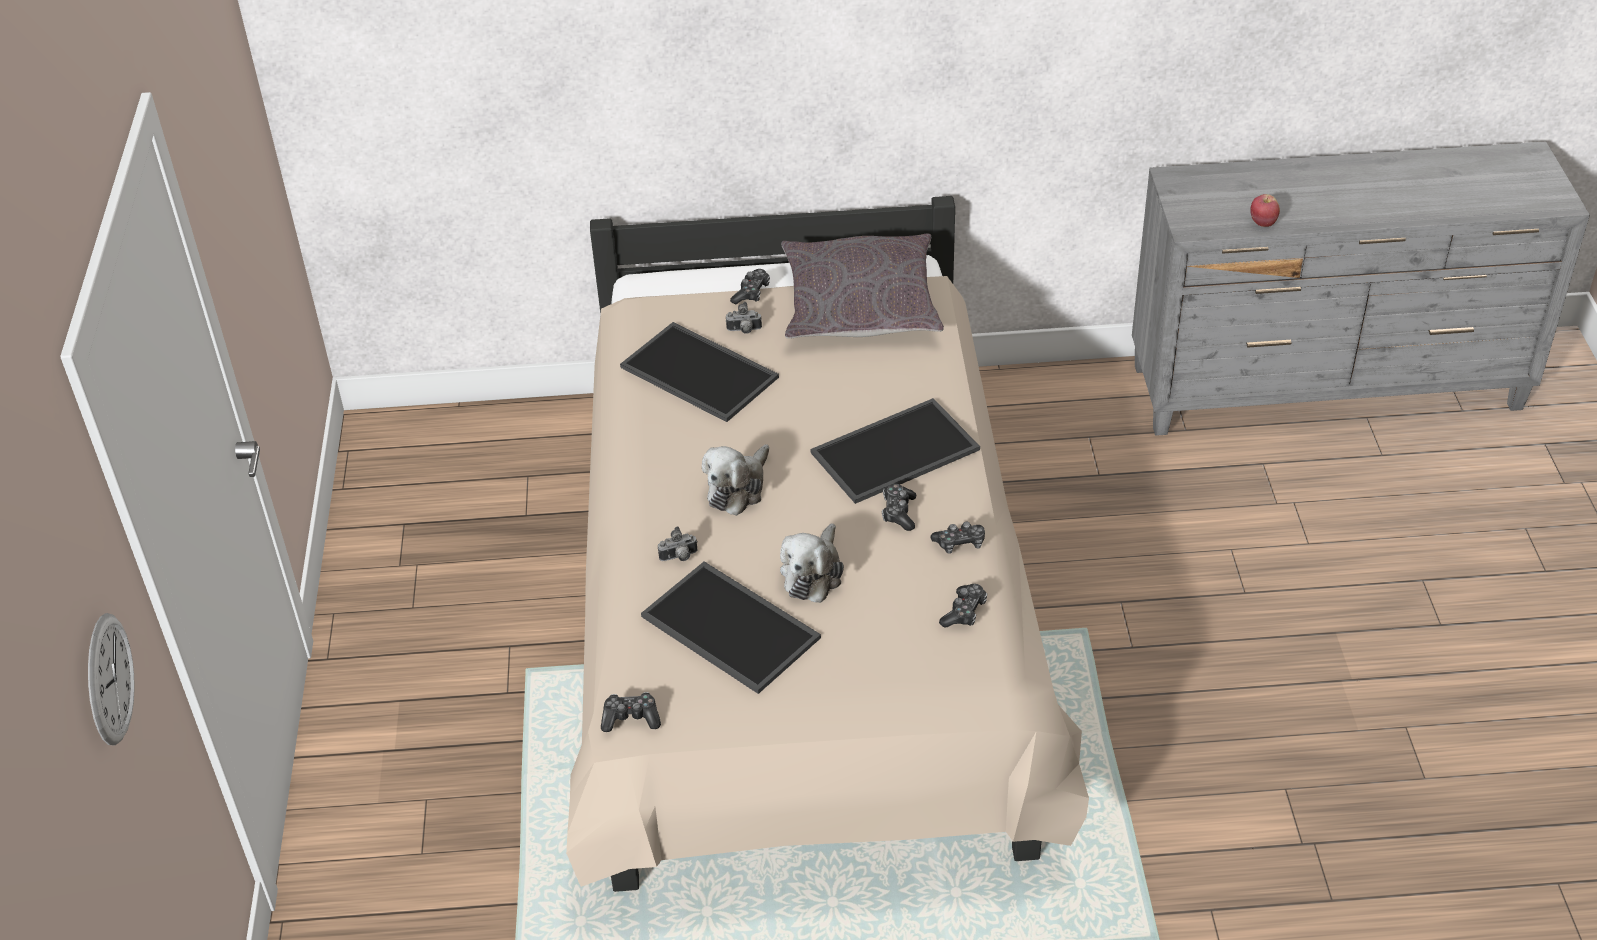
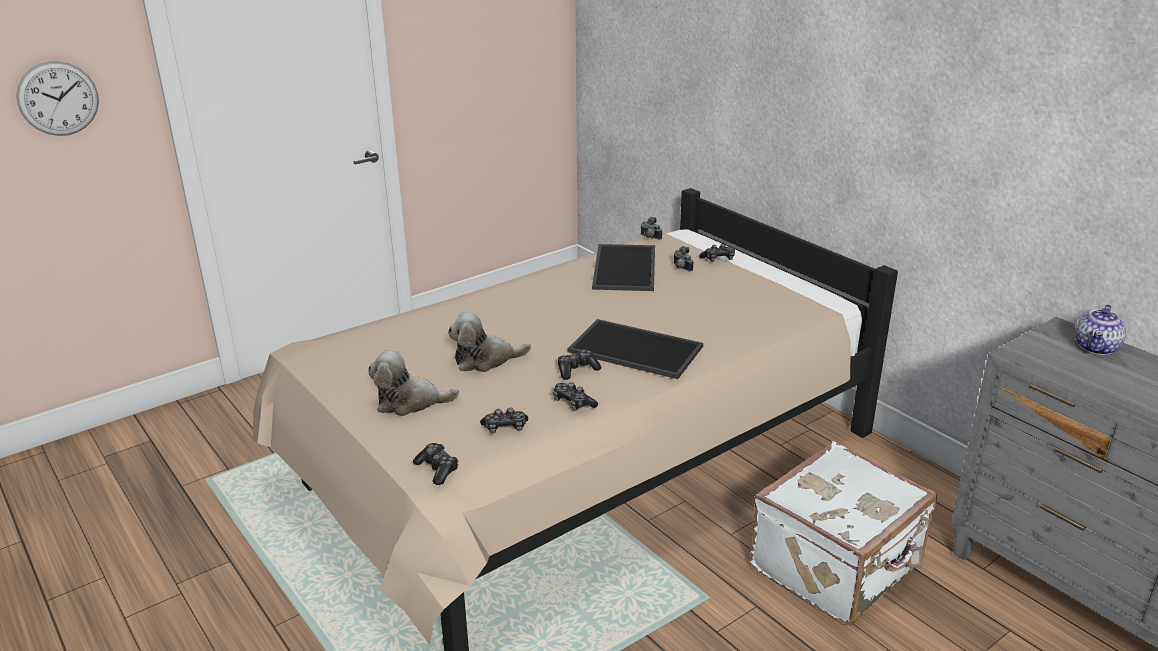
camera: 55 degrees right, 15 degrees down
game controller [601,692,661,732] -> game controller moved to [413,443,458,485]
tray [641,561,821,694] -> none
camera [658,526,697,561] -> camera moved to [640,217,662,240]
plush toy [702,444,769,516] -> plush toy moved to [368,350,459,416]
grey pillow [781,234,944,339] -> none
apple [1250,194,1280,227] -> none
none -> white suitcase [750,441,937,625]
none -> teapot [1075,305,1126,355]

